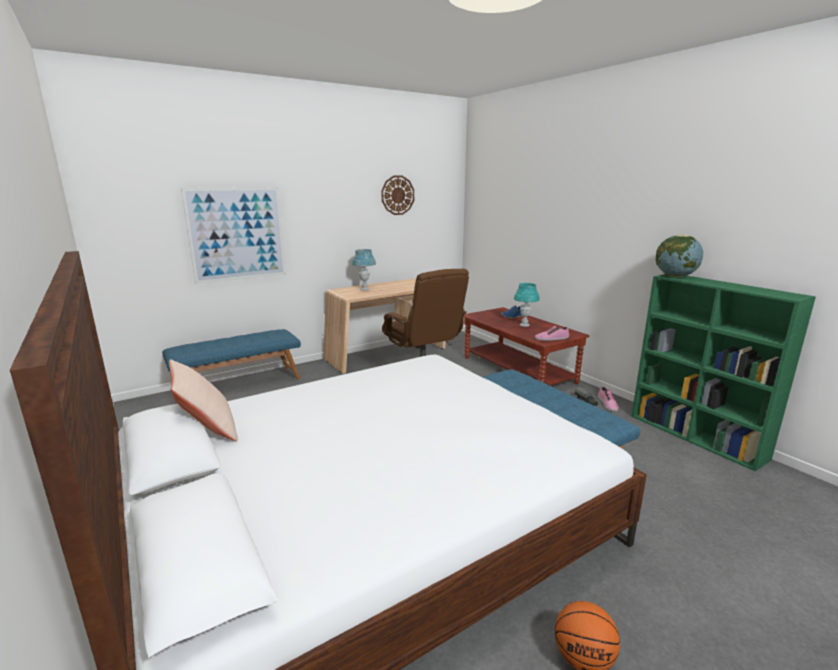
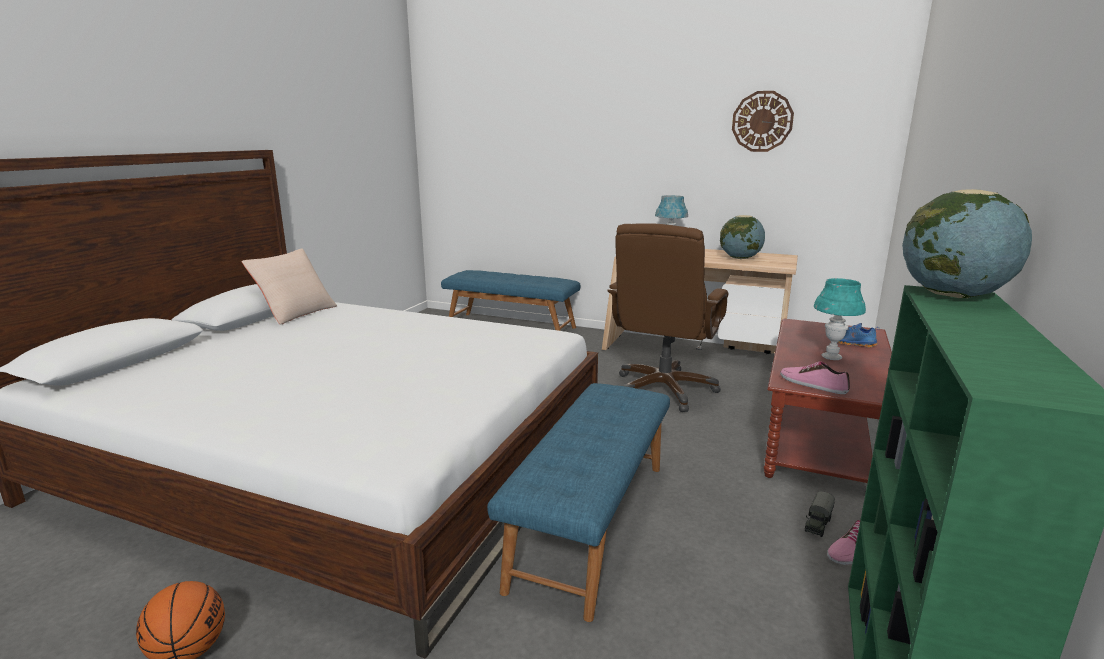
camera: 55 degrees right, 0 degrees up
picture [181,187,286,284] -> none
none -> globe [720,215,765,259]

